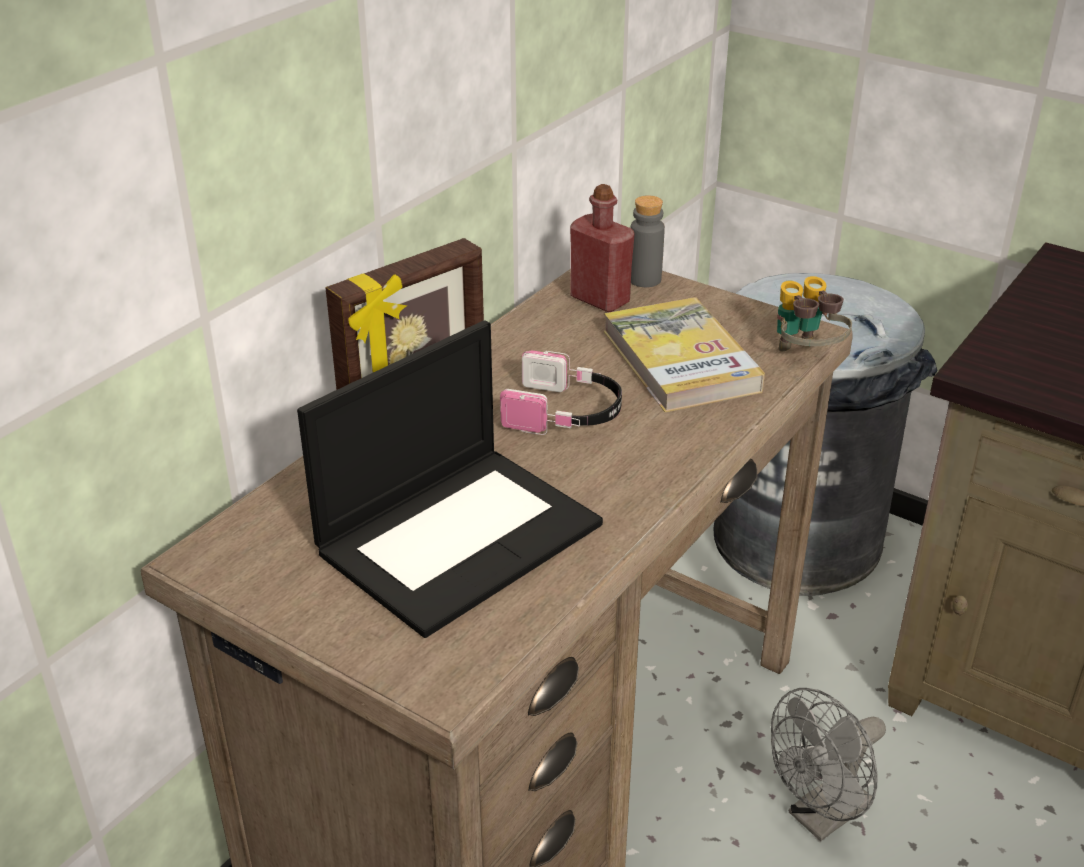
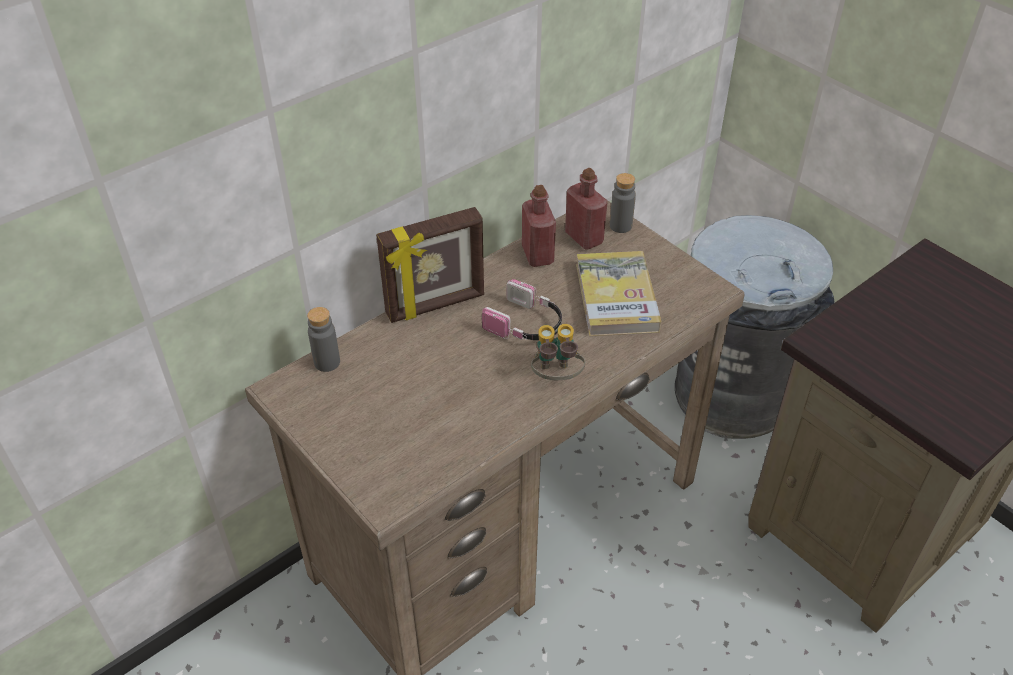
camera: 15 degrees right, 10 degrees up
laptop [297,320,603,638] -> none
grey fan [771,688,886,841] -> none
binoculars [777,276,852,351] -> binoculars moved to [531,324,585,380]
none -> grey bottle [307,307,340,372]
none -> red bottle [522,185,556,267]

